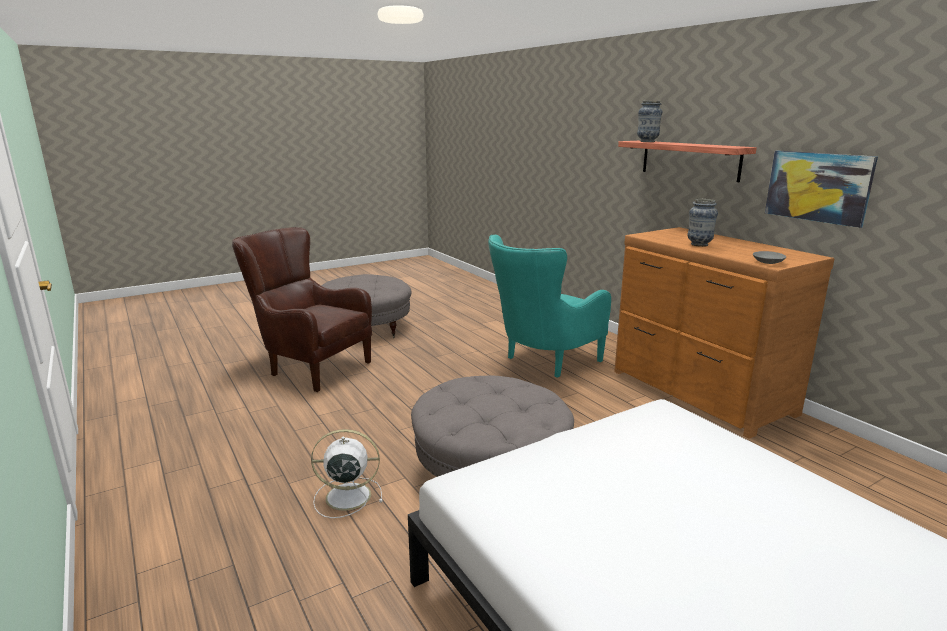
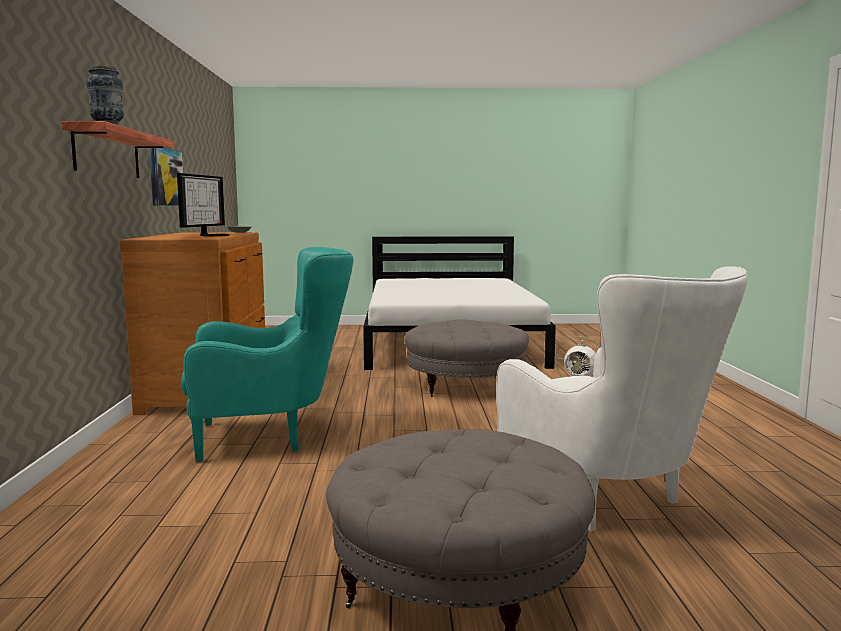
camera: 150 degrees left, 10 degrees down
brown armchair [232,227,372,392] -> white armchair [496,266,748,532]
vase [687,199,718,247] -> monitor [177,173,230,236]

